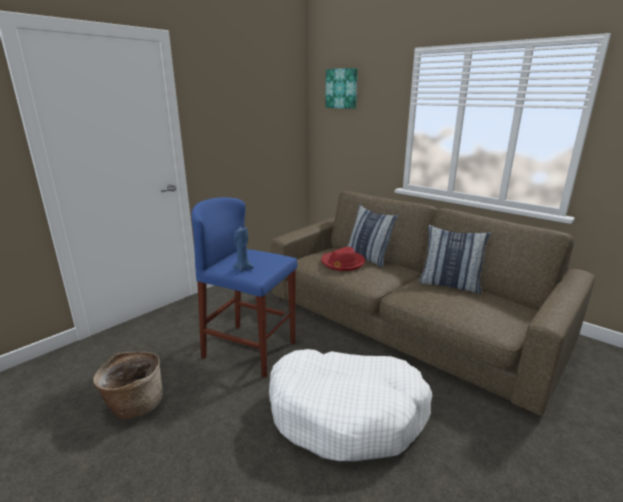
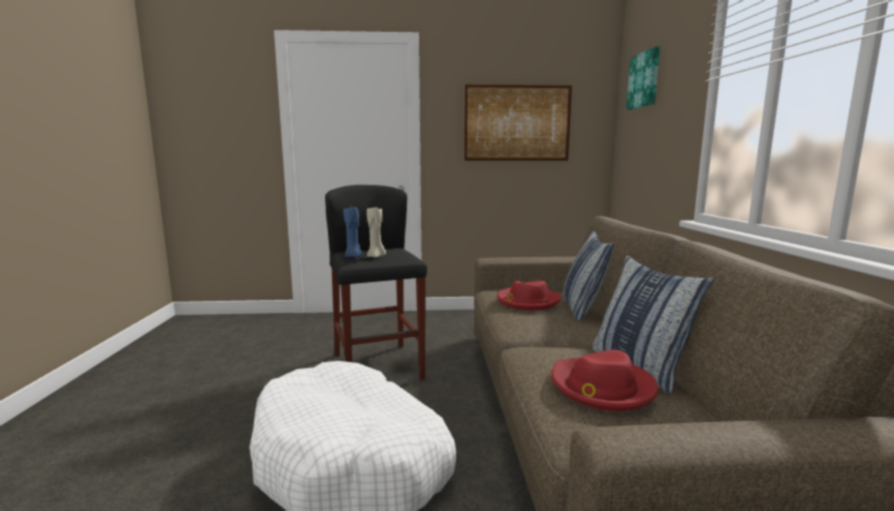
camera: 45 degrees right, 10 degrees down
basket [93,352,163,420] -> none
blue stool [191,197,297,378] -> black stool [325,185,427,380]
none -> beige candle [367,206,386,258]
none -> picture [464,84,572,161]
none -> red hat [551,350,658,411]

